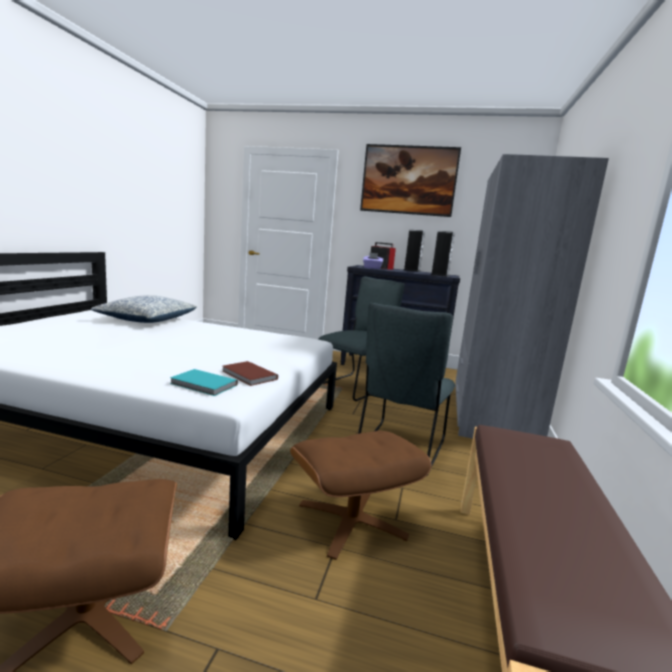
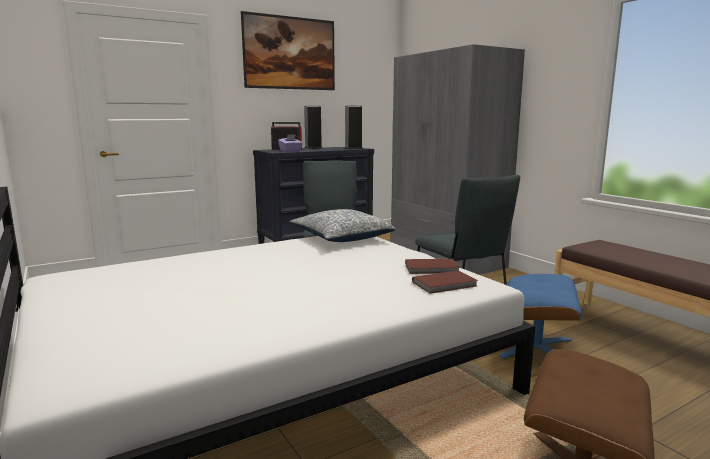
camera: 45 degrees left, 0 degrees up
pillow [91,295,197,323] -> pillow moved to [290,209,395,242]
turquoise book [170,369,238,396] -> brown book [412,270,478,294]
brown ottoman [290,431,431,560] -> blue ottoman [499,274,582,359]

